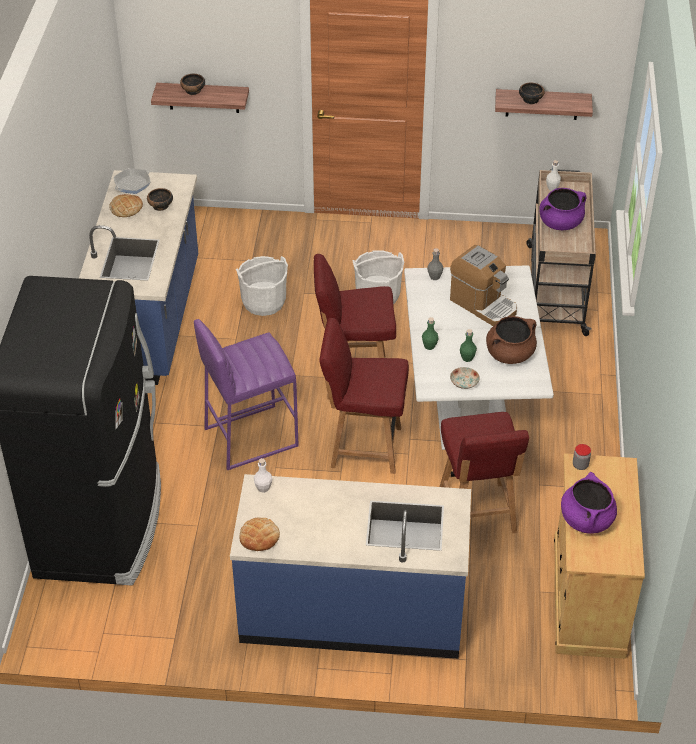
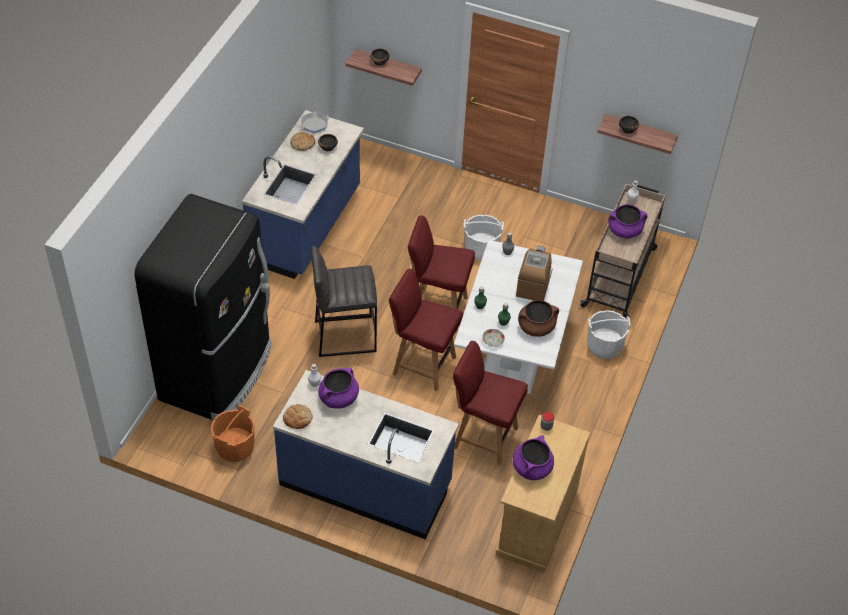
camera: 15 degrees right, 5 degrees up
purple stool [194,319,299,470] -> grey stool [311,246,377,357]
white bucket [236,256,288,316] -> white bucket moved to [587,310,631,359]
red chair [439,412,529,533] -> red chair turned 105 degrees clockwise [453,341,528,466]
coffee machine [450,245,517,326] -> coffee machine turned 135 degrees counterclockwise [516,245,553,301]
none -> orange bucket [211,405,255,462]
none -> purple cooking pot [318,368,359,409]

